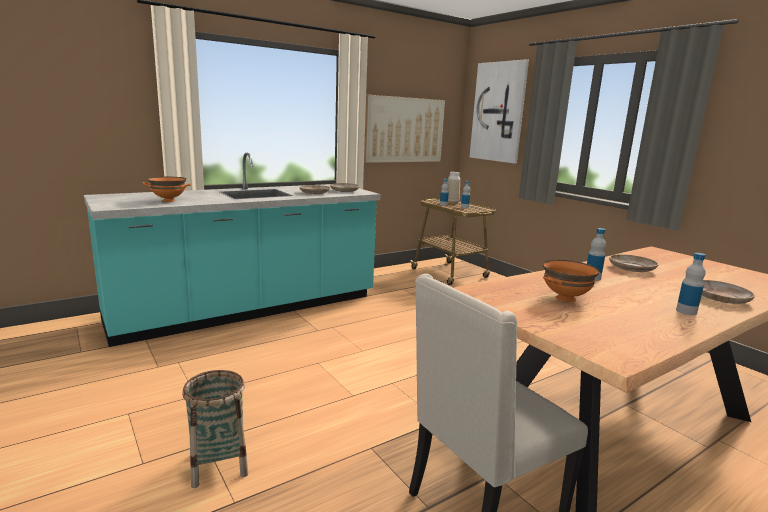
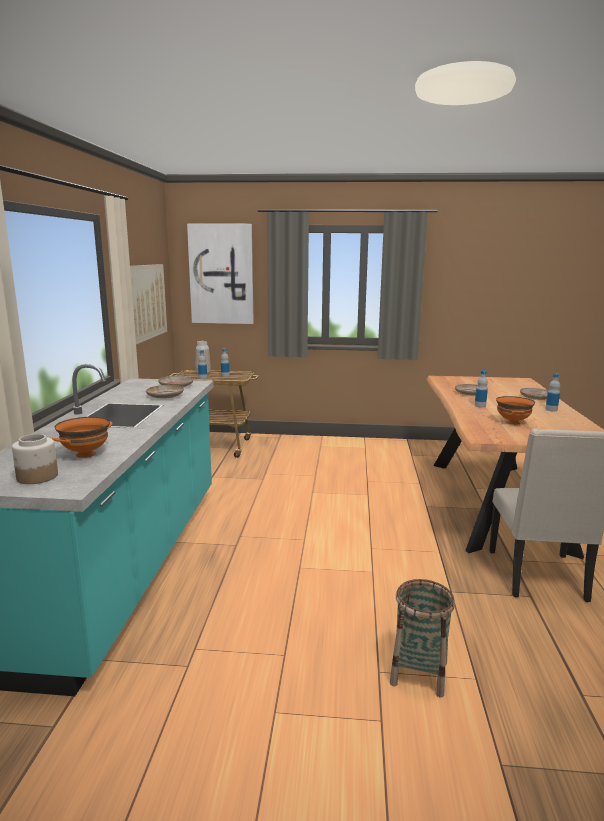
camera: 50 degrees left, 0 degrees up
none -> jar [12,434,58,484]

